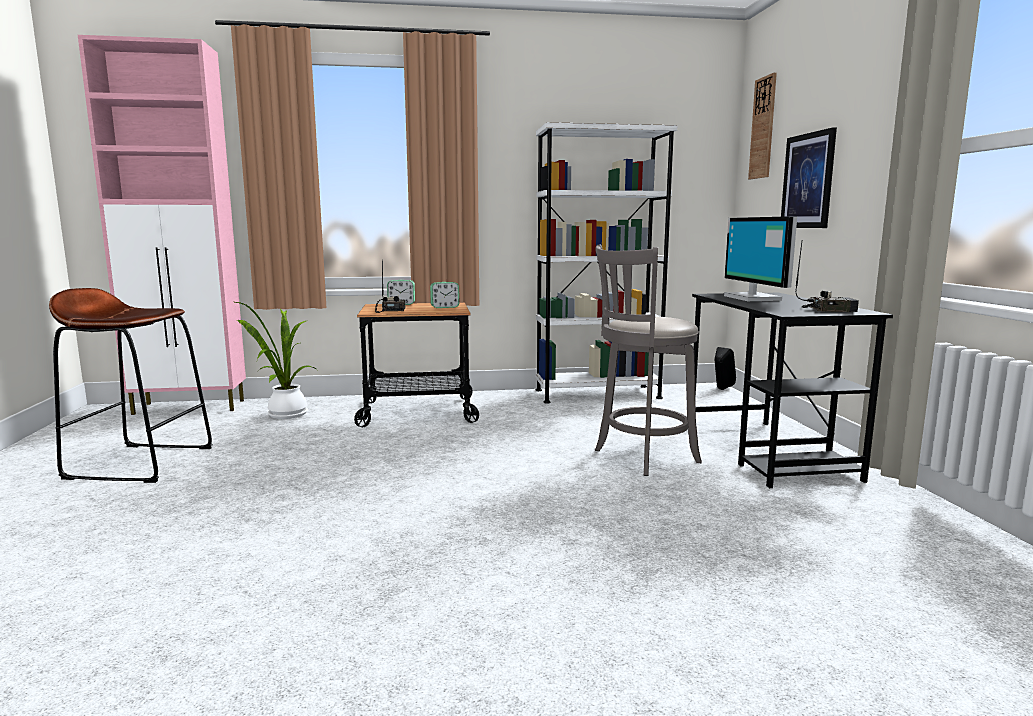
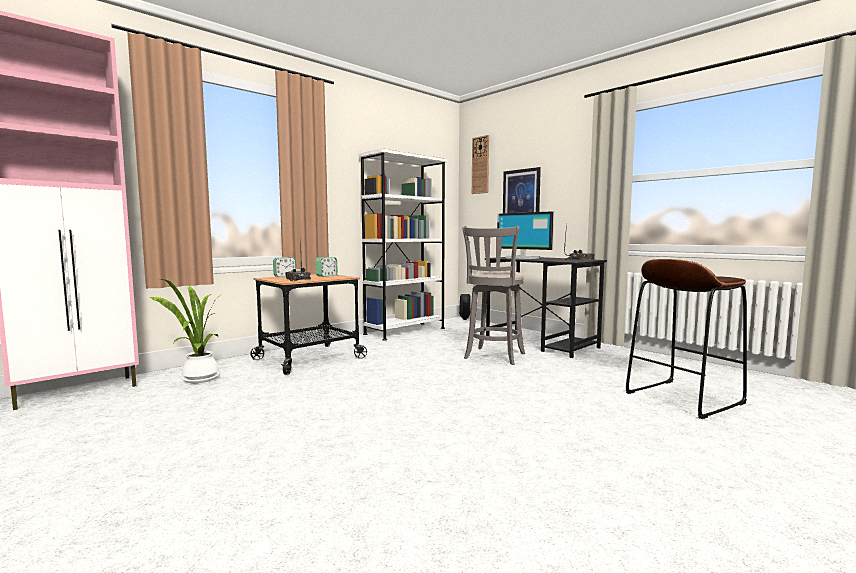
camera: 35 degrees left, 5 degrees down
brown stool [49,288,213,483] -> brown stool moved to [625,259,747,419]

